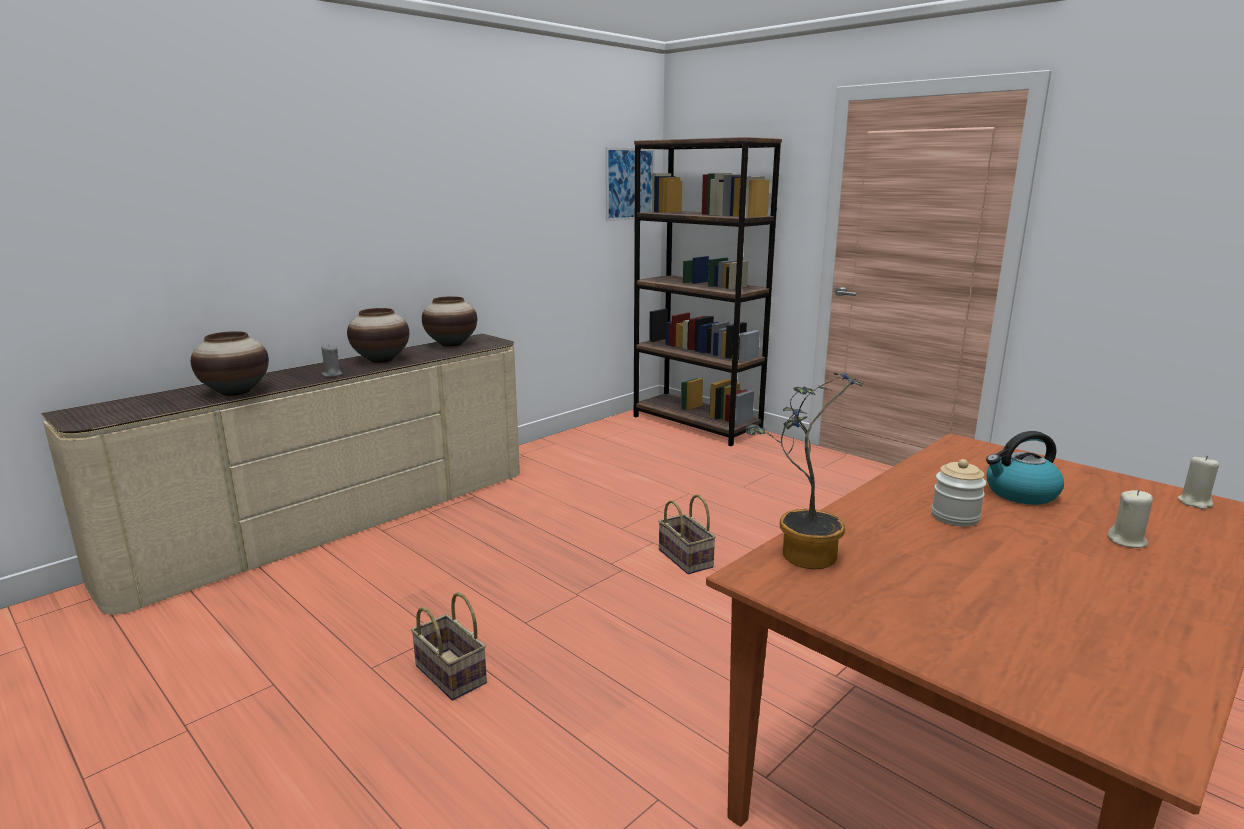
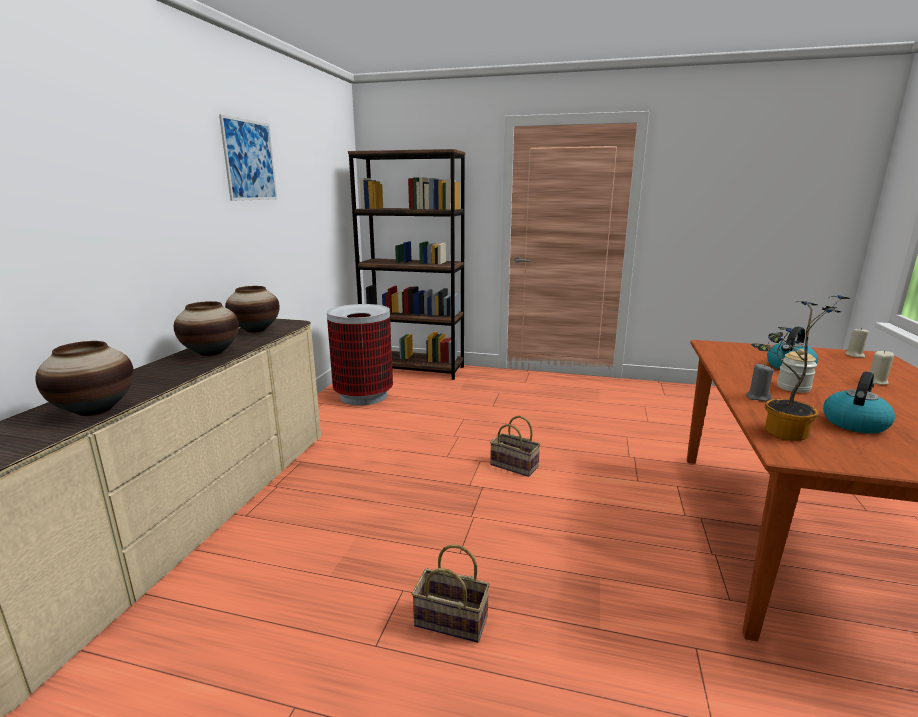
camera: 30 degrees left, 0 degrees up
grey candle [321,344,342,377] -> grey candle moved to [745,363,774,401]
picture [605,147,655,221] -> picture moved to [219,114,277,201]
none -> trash can [327,304,393,406]
none -> kettle [823,371,895,434]

